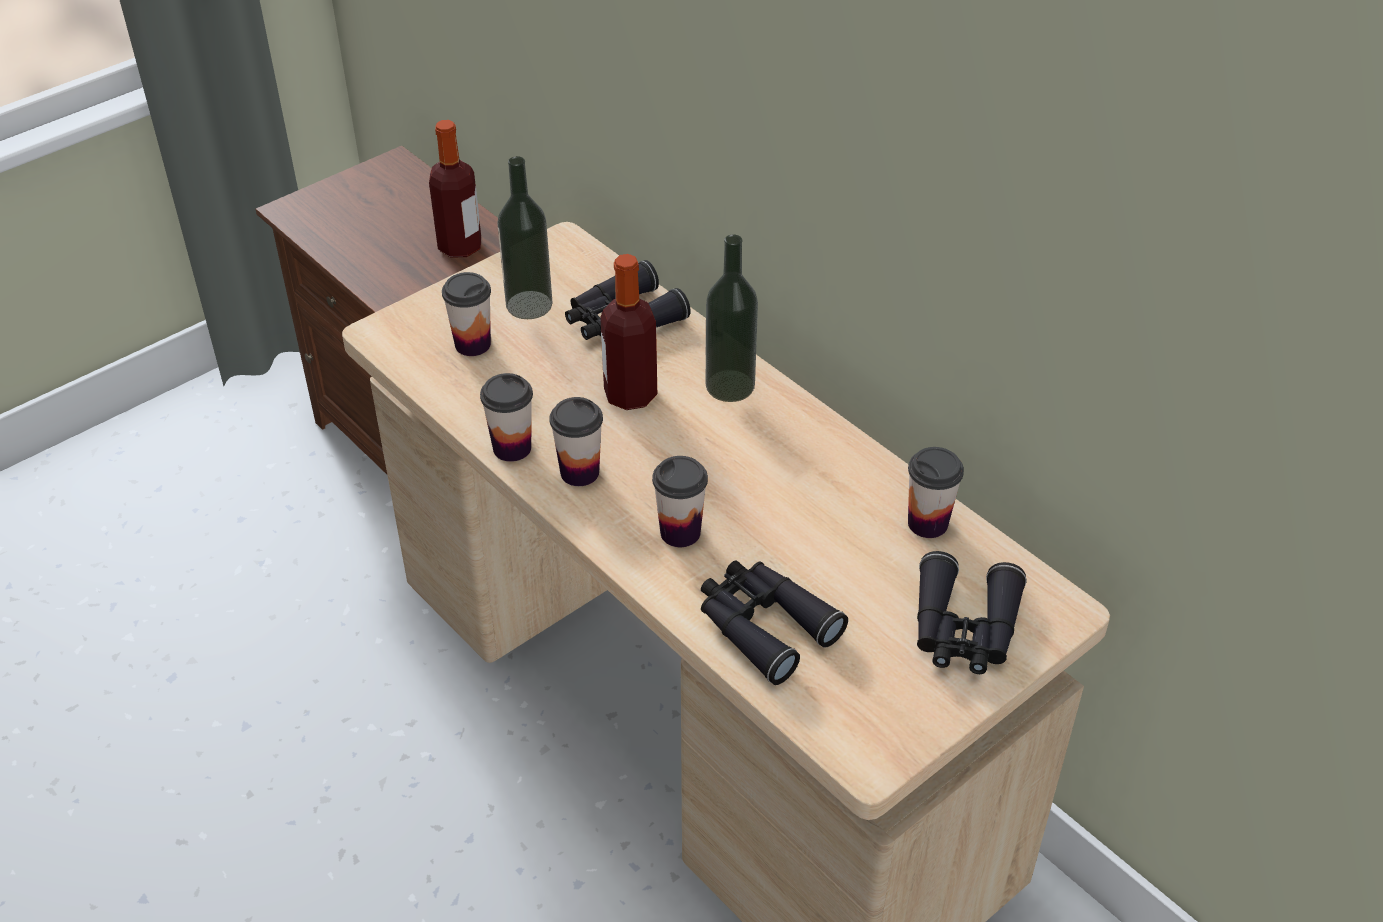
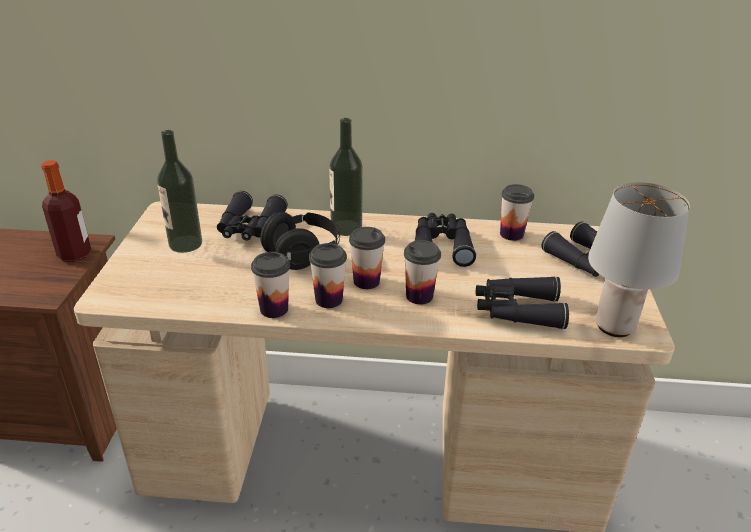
camera: 45 degrees left, 10 degrees down
cup [442,272,491,356] -> cup moved to [349,227,385,289]
bottle [600,254,657,410] -> black headphones [260,212,340,270]
none -> black binoculars [415,213,476,267]
none -> grey table lamp [588,182,690,337]

